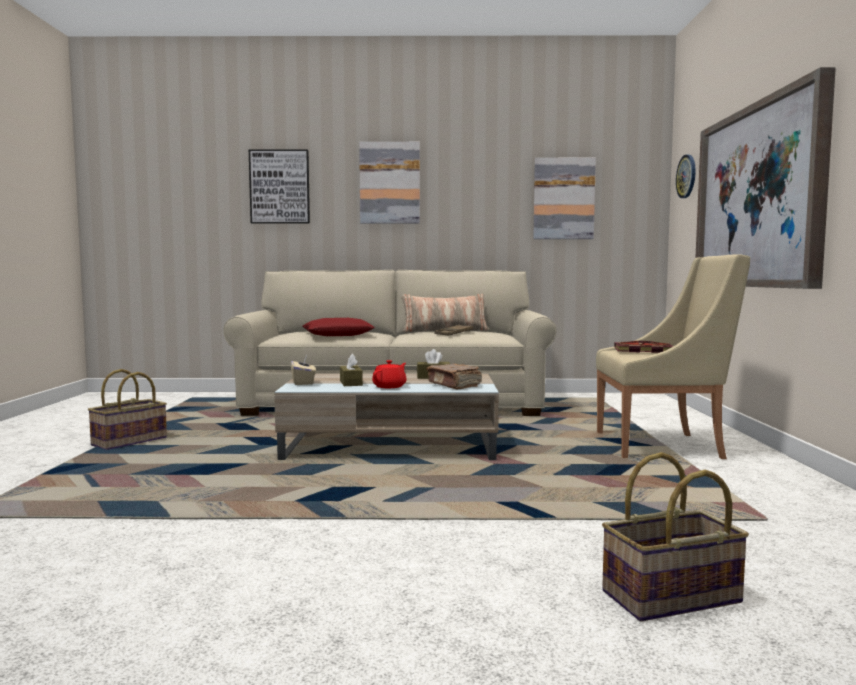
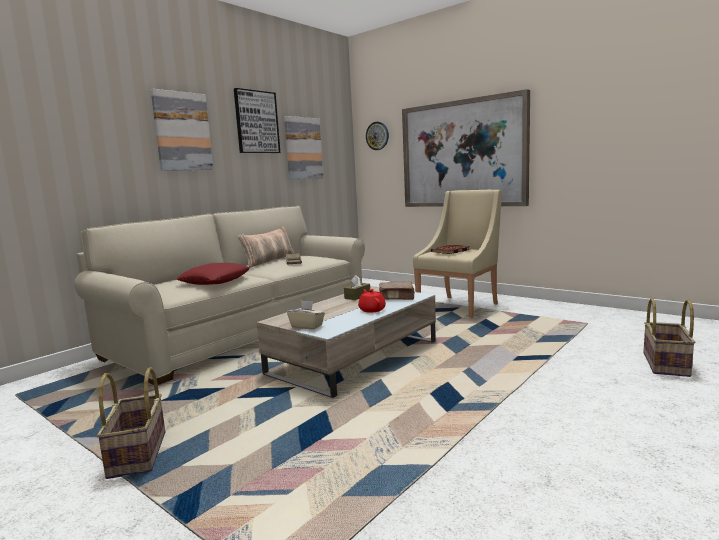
camera: 50 degrees left, 5 degrees up
picture [249,149,310,224] -> picture moved to [234,88,280,153]
brown tissue box [340,354,363,386] -> none

